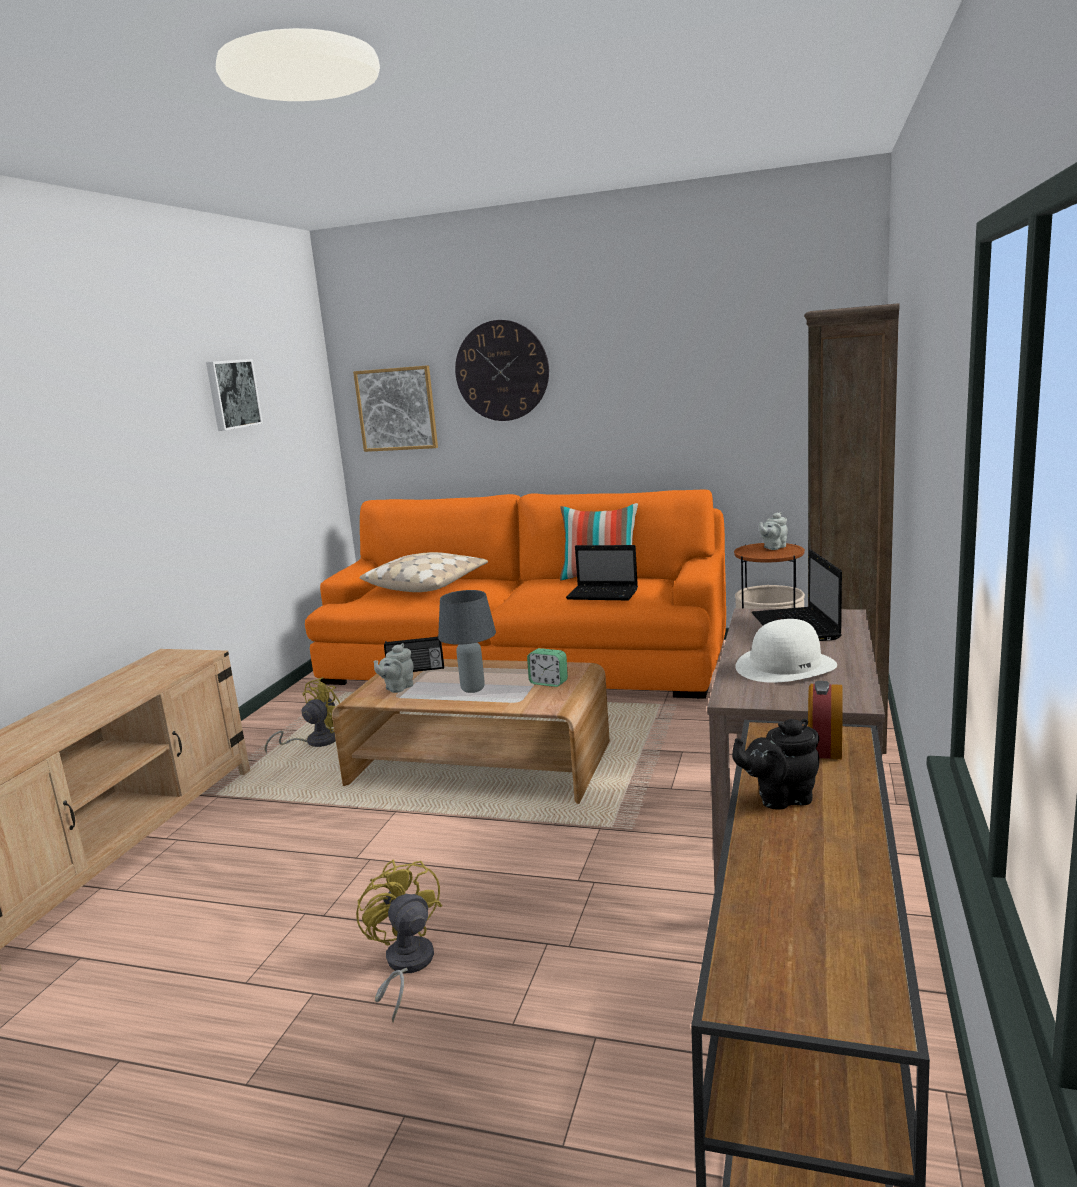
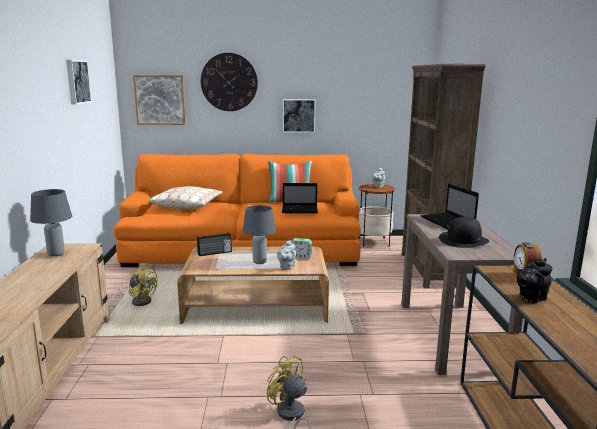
camera: 20 degrees left, 0 degrees up
yellow fan [265,677,340,754] -> yellow fan turned 105 degrees clockwise [128,264,157,306]
grey teapot [374,643,414,693] -> grey teapot moved to [277,240,296,270]
white hat [735,619,837,683] -> black hat [439,216,489,248]
none -> grey table lamp [30,189,72,257]
none -> picture [283,99,316,133]

